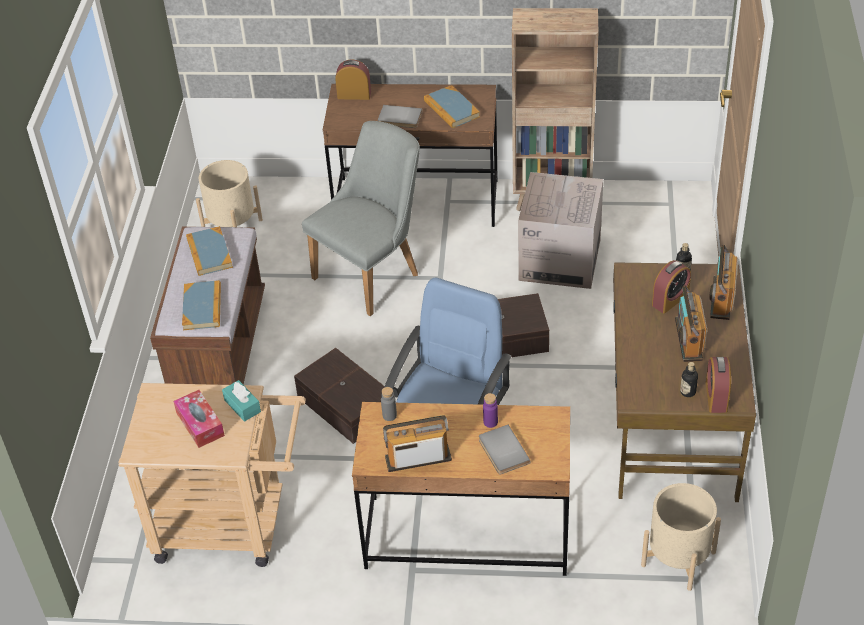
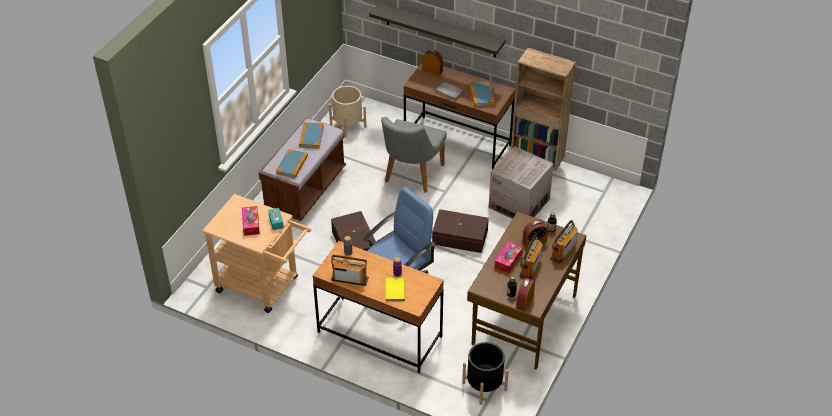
camera: 20 degrees right, 0 degrees up
grey chair [302,121,420,316] -> grey chair turned 135 degrees clockwise [381,117,447,193]
grey book [479,425,530,474] -> yellow book [385,277,405,302]
beige planter [641,483,721,591] -> black planter [462,342,509,405]
none -> shelf [369,3,505,57]
none -> tissue box [495,242,523,274]

